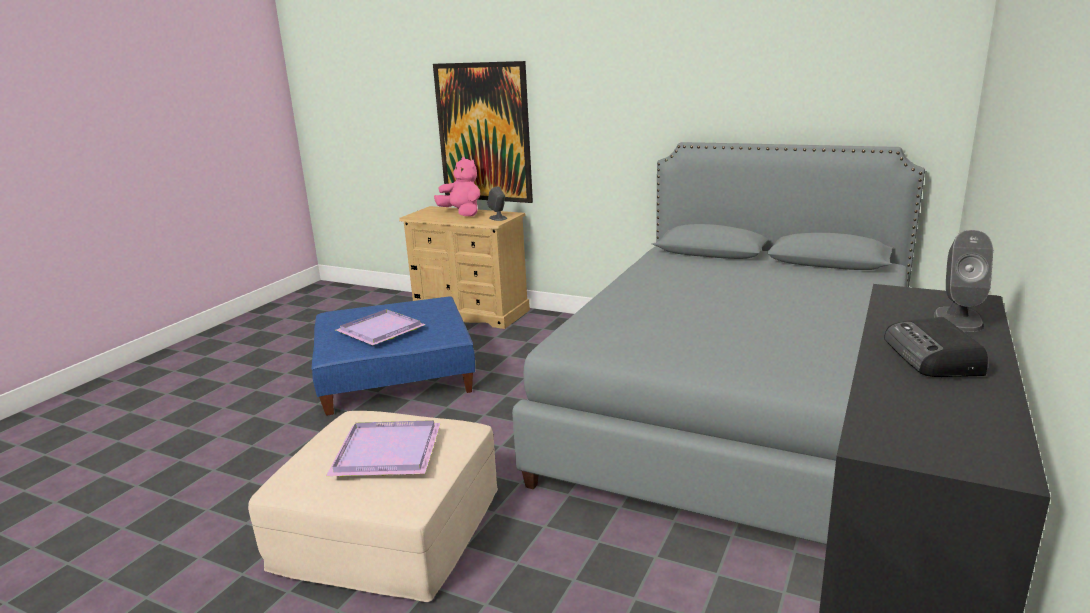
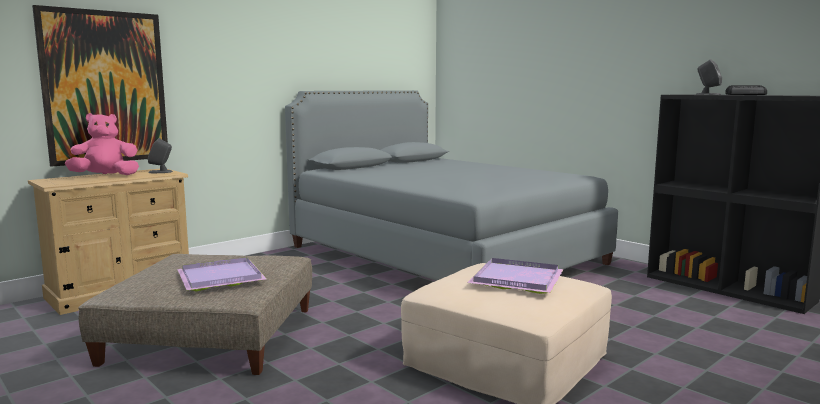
camera: 70 degrees left, 10 degrees down
blue ottoman [311,296,475,416] -> beige ottoman [78,254,312,375]

